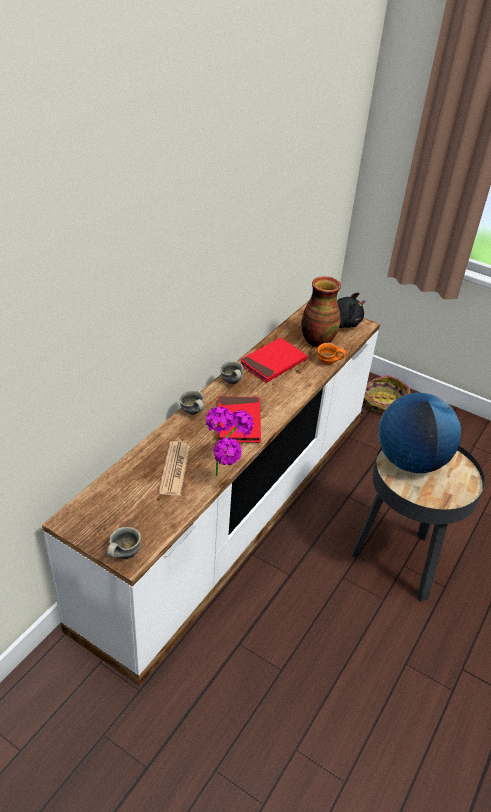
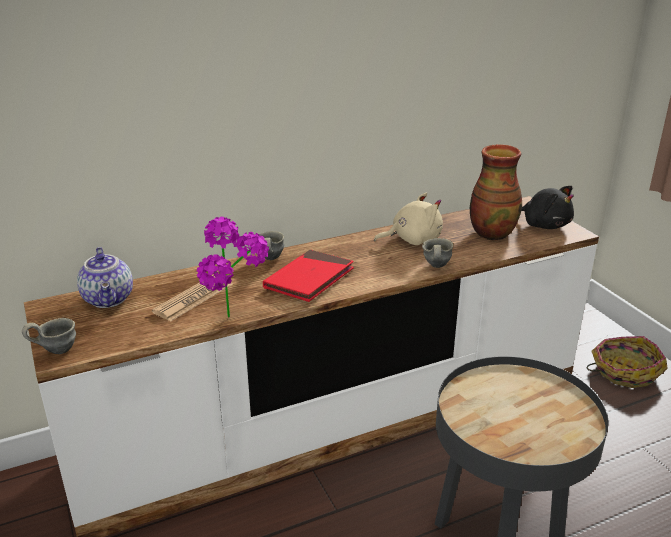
camera: 35 degrees right, 10 degrees down
grey mug [220,361,243,384] -> grey mug moved to [422,238,453,268]
red book [240,338,307,383] -> beige plush toy [374,192,443,245]
orange mug [317,343,346,365] -> none
globe [378,393,461,473] -> none
none -> teapot [77,247,133,308]

